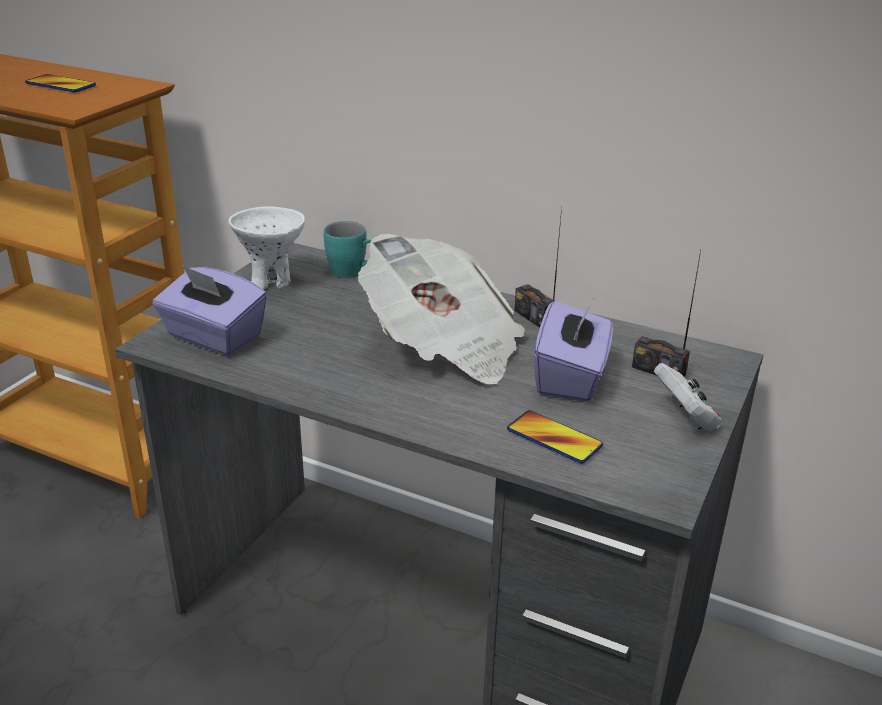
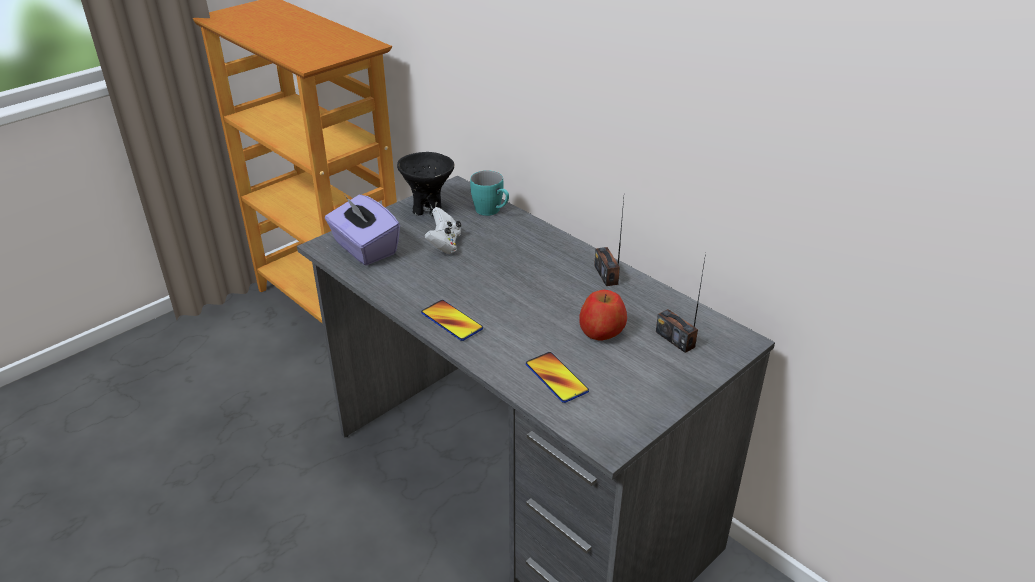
camera: 20 degrees right, 5 degrees up
phone [25,74,96,92] -> phone moved to [421,300,483,341]
white bowl [228,206,305,290] -> black bowl [397,152,454,216]
newspaper [358,233,525,384] -> none
purple tissue box [534,297,613,402] -> apple [580,290,627,340]
white game controller [654,363,721,431] -> white game controller moved to [424,207,461,254]

